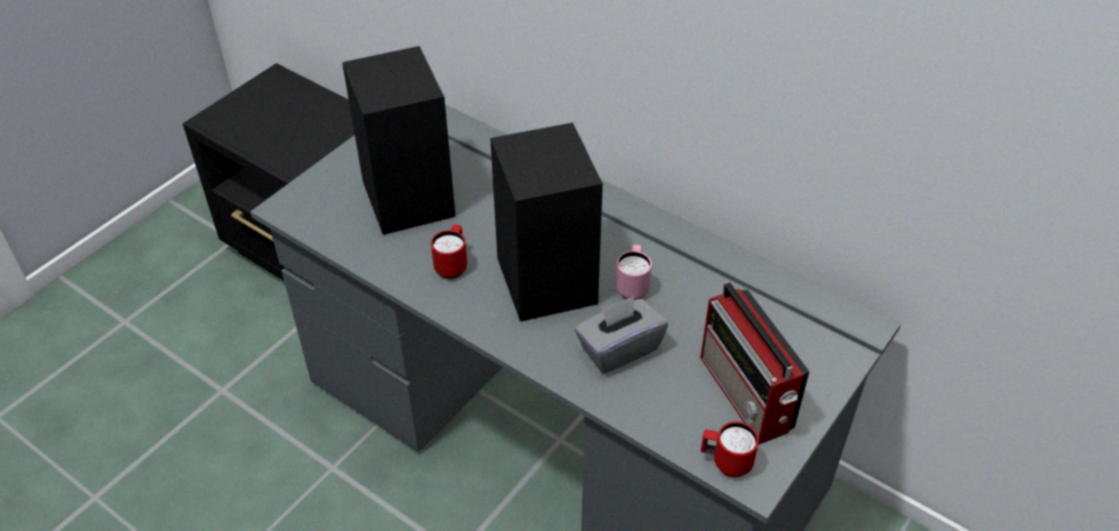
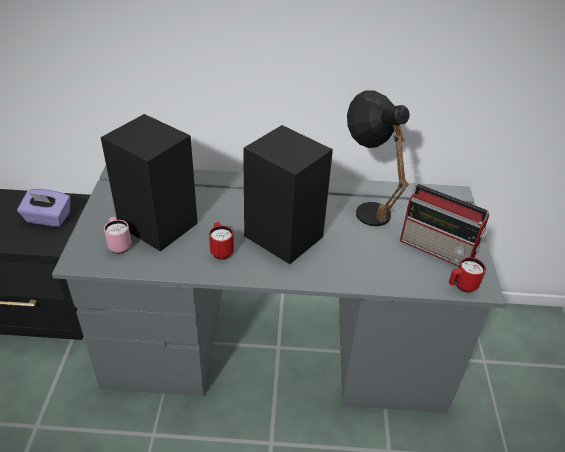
camera: 35 degrees left, 5 degrees down
grey tissue box [575,296,668,373] -> none
pink mug [616,245,652,300] -> pink mug moved to [104,217,131,254]
none -> purple tissue box [17,189,70,227]
none -> black table lamp [347,90,410,226]

